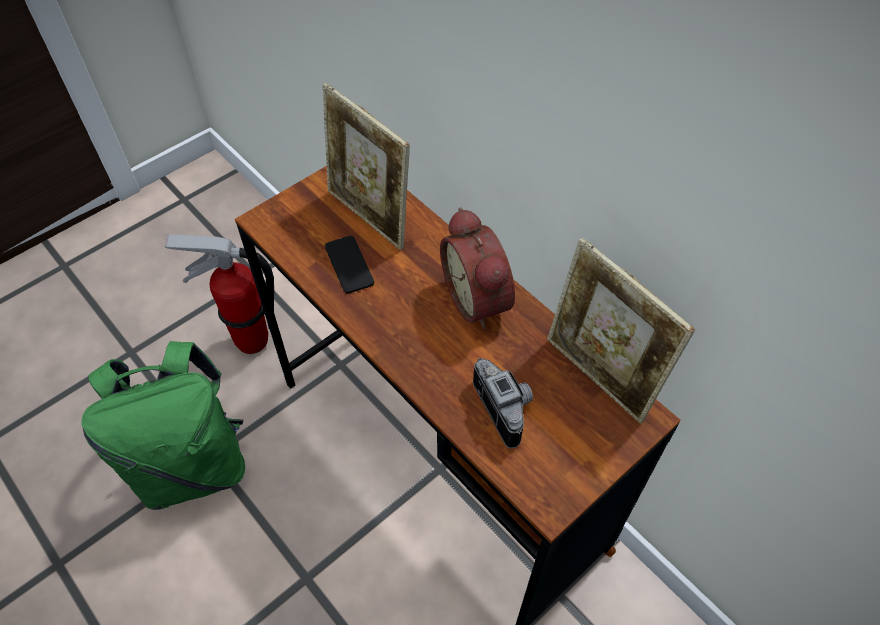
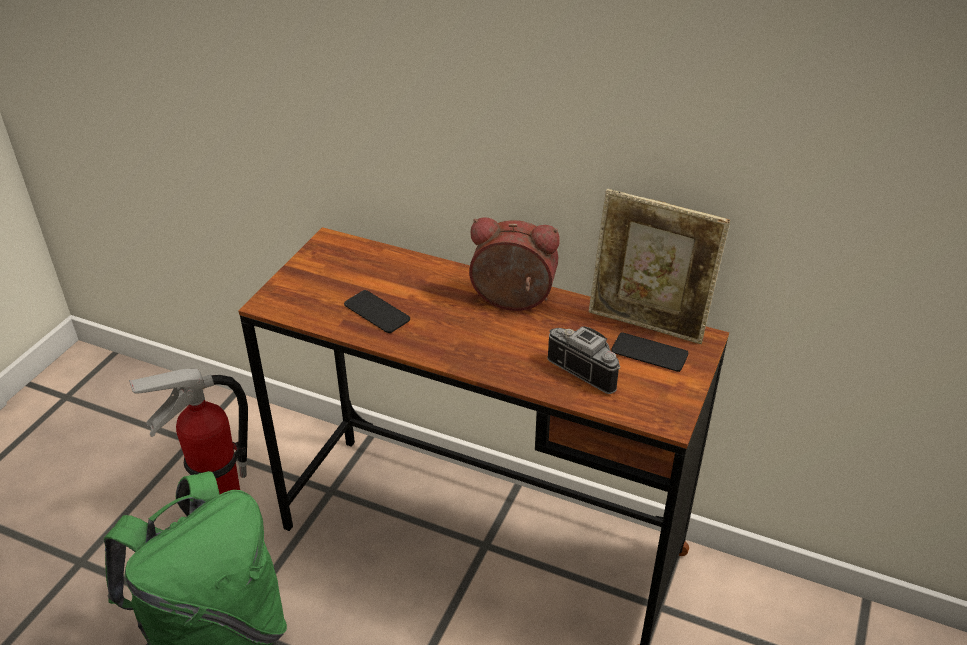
camera: 25 degrees left, 15 degrees down
picture frame [323,83,410,250] -> none
alarm clock [440,207,515,329] -> alarm clock turned 150 degrees clockwise [469,217,560,311]
none -> phone [611,332,688,372]

